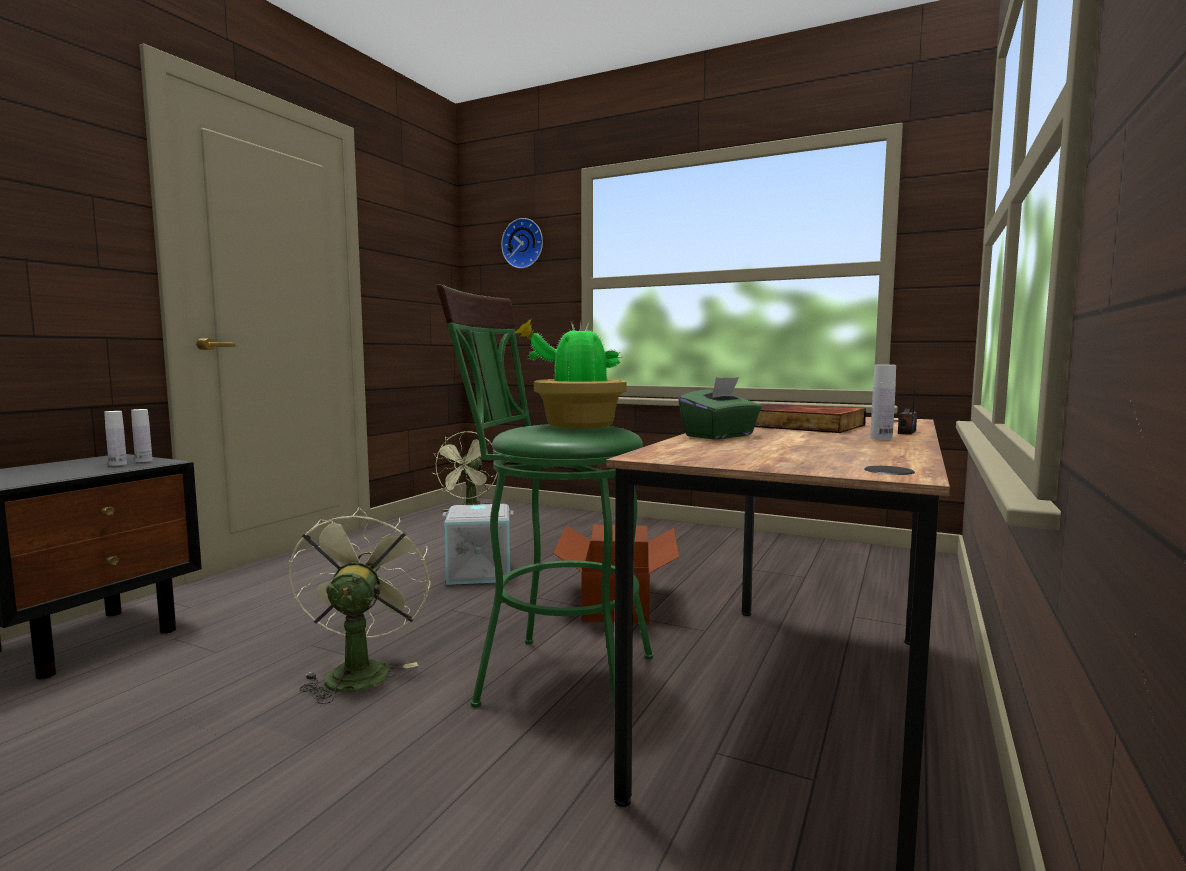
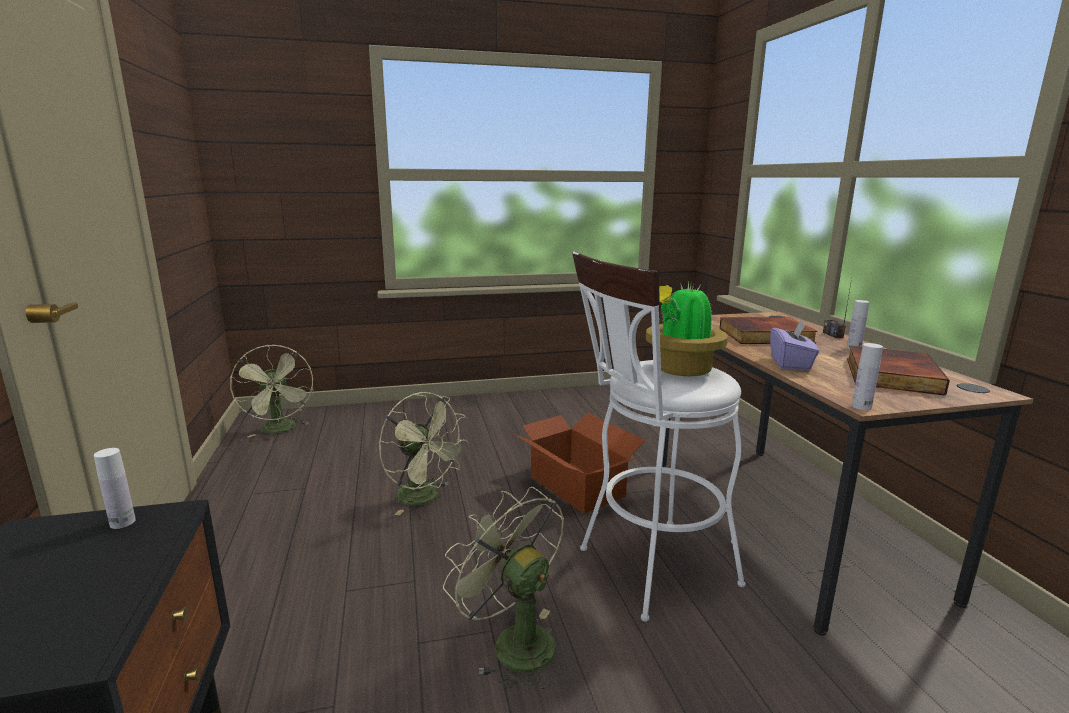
camera: 40 degrees left, 10 degrees up
white bottle [104,411,127,466] -> white bottle moved to [852,343,883,410]
green stool [436,284,653,711] -> white stool [572,252,746,622]
grey storage box [442,504,513,585] -> green fan [379,392,469,515]
wall clock [501,218,543,268] -> none
green tissue box [678,377,762,440] -> purple tissue box [770,320,819,371]
none -> book [847,345,950,396]

